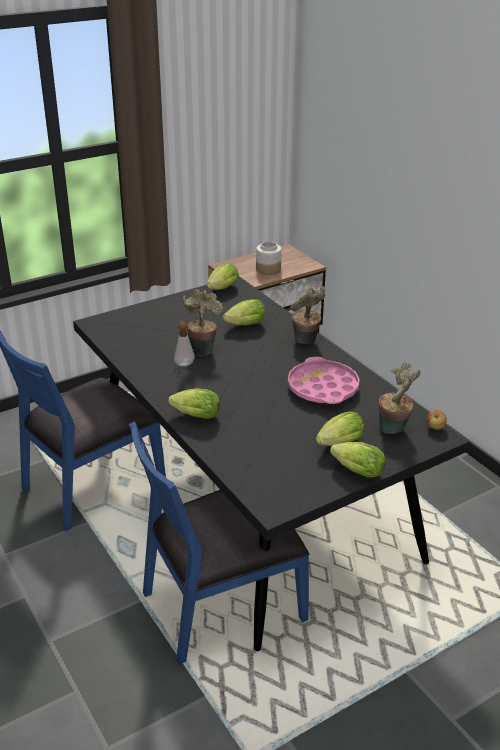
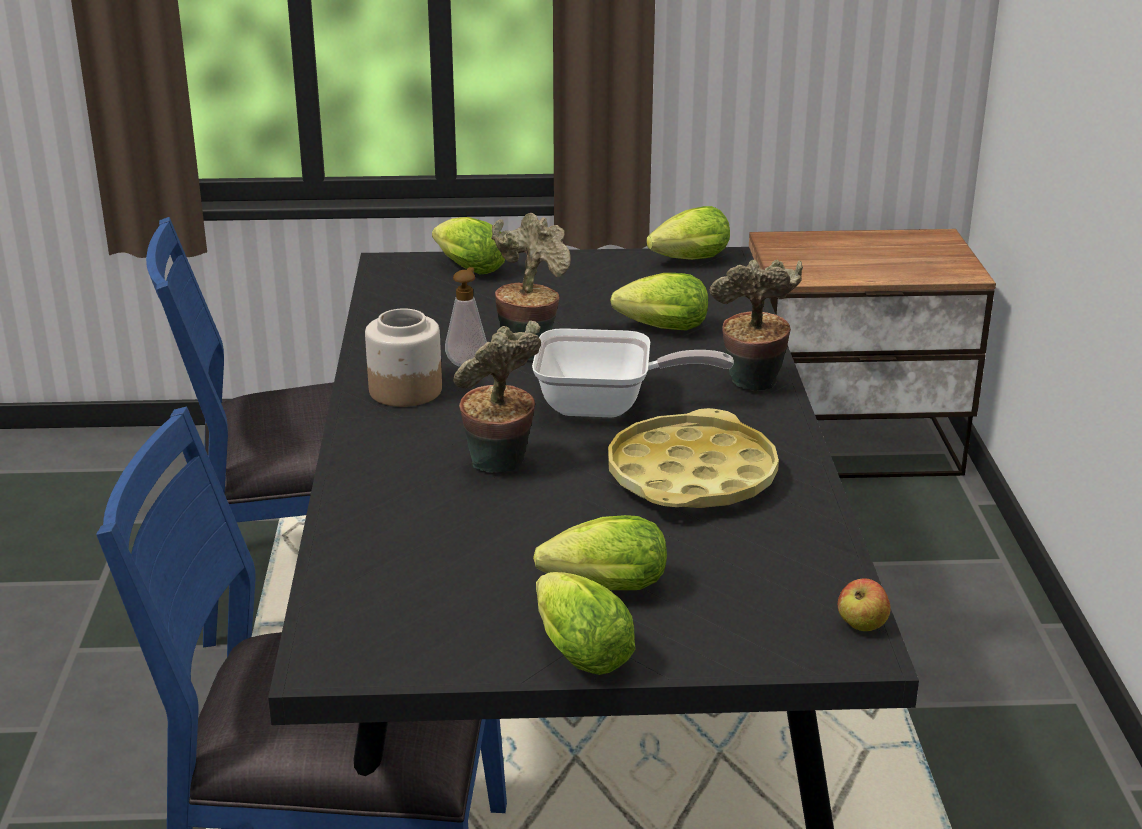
camera: 30 degrees right, 5 degrees down
lettuce [168,388,220,419] -> lettuce moved to [432,217,505,274]
jar [256,241,282,275] -> jar moved to [365,308,442,407]
pink tray [288,357,360,404] -> yellow tray [608,408,779,508]
potted plant [379,363,420,434] -> potted plant moved to [453,320,541,473]
none -> frying pan [532,328,734,417]

